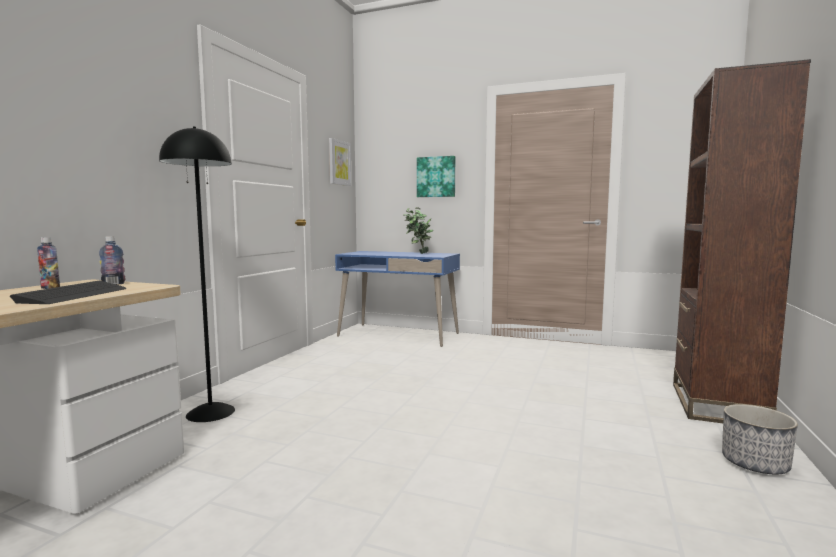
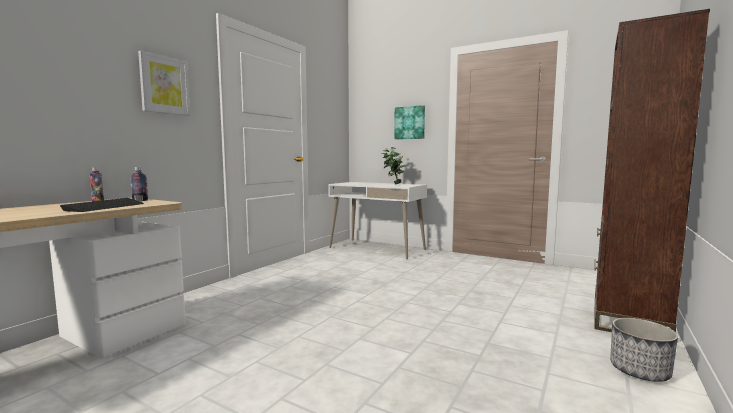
camera: 10 degrees right, 0 degrees up
black floor lamp [159,127,235,422] -> none
picture [329,138,351,186] -> picture moved to [138,50,190,116]
blue desk [335,251,460,347] -> white desk [328,182,427,259]

